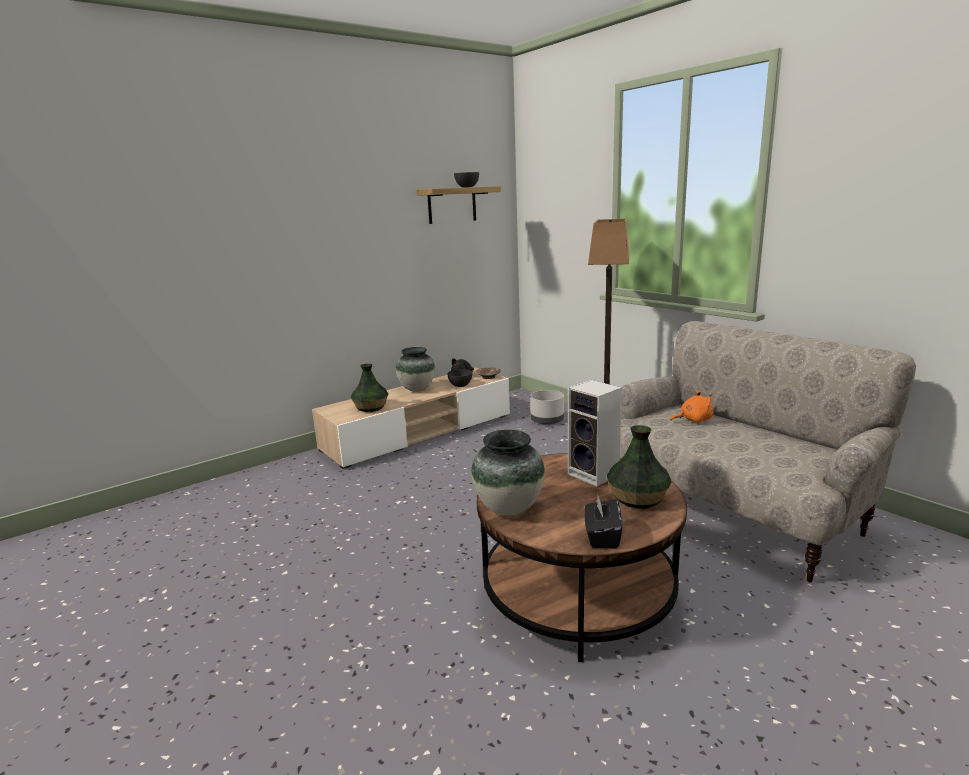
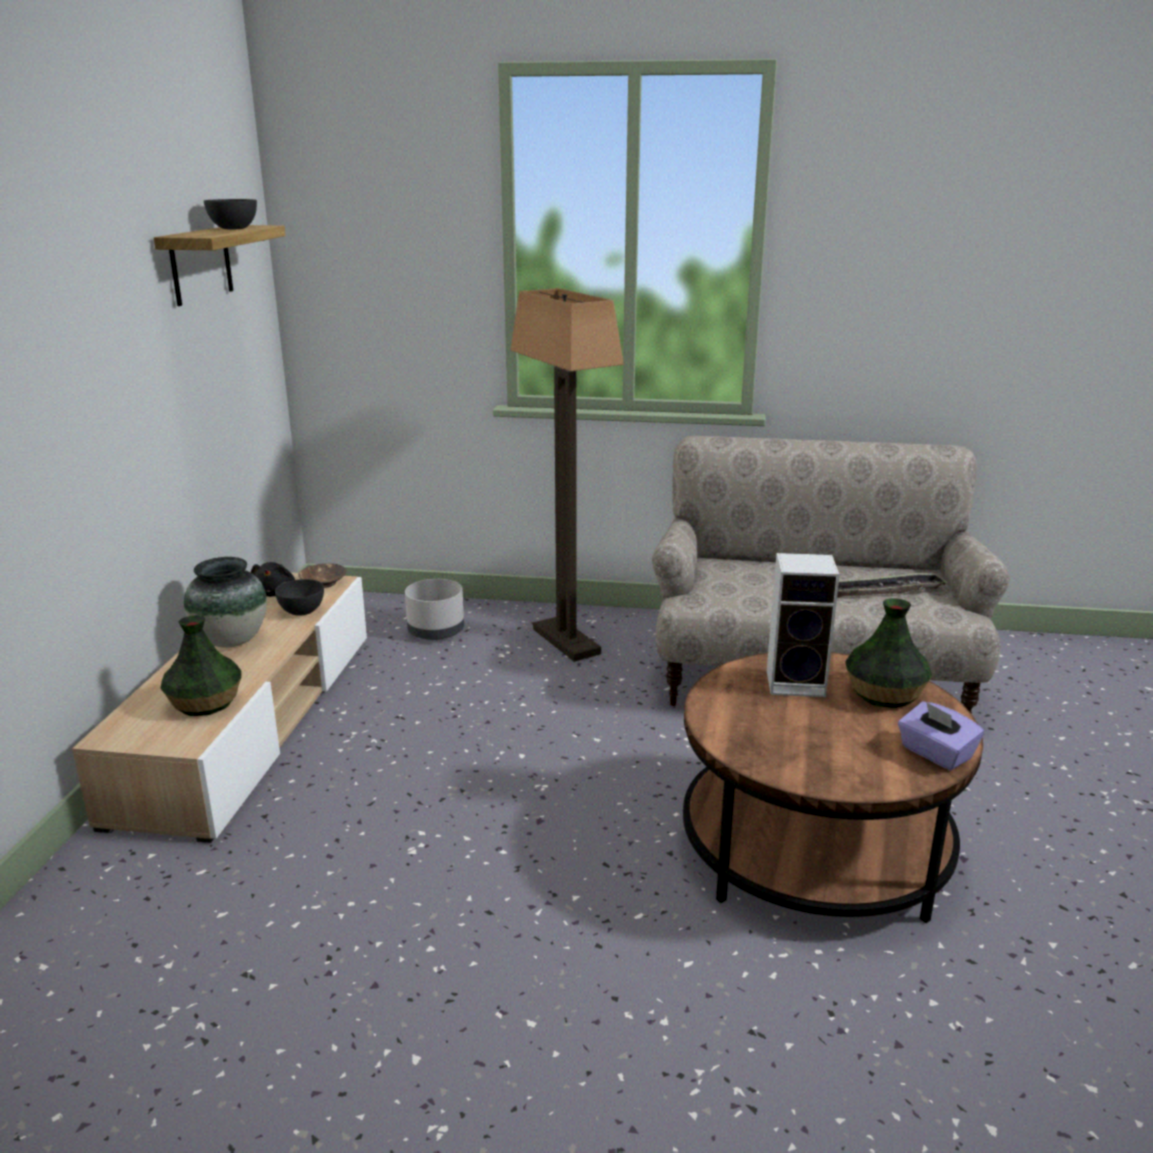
camera: 45 degrees left, 5 degrees up
vase [471,430,545,515] -> none
black tissue box [584,496,622,549] -> purple tissue box [898,701,984,770]
orange plush toy [671,391,714,422] -> none
none -> tray [837,573,948,598]

